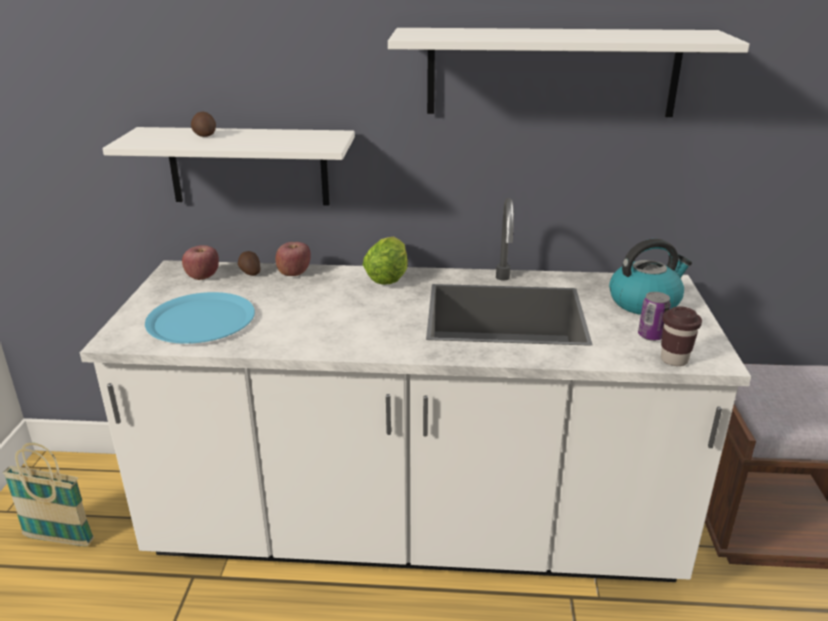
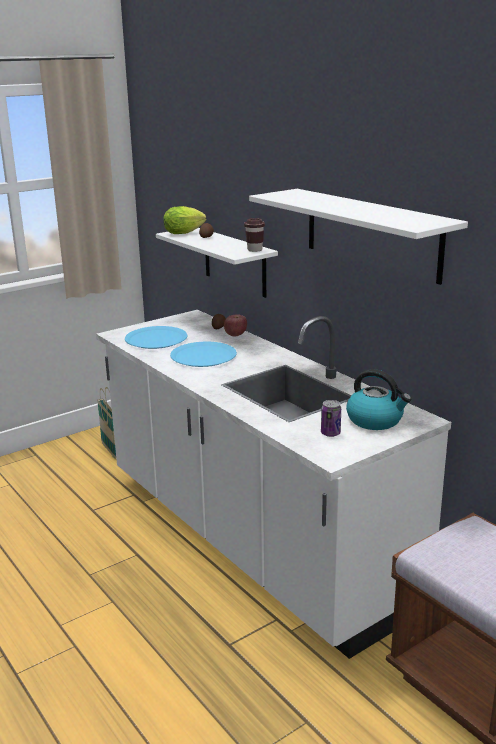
camera: 50 degrees right, 5 degrees down
apple [182,245,219,280] -> none
lettuce [363,236,407,285] -> lettuce moved to [163,206,206,234]
brown cup [661,306,702,366] -> brown cup moved to [244,218,265,252]
none -> blue plate [170,342,237,367]

